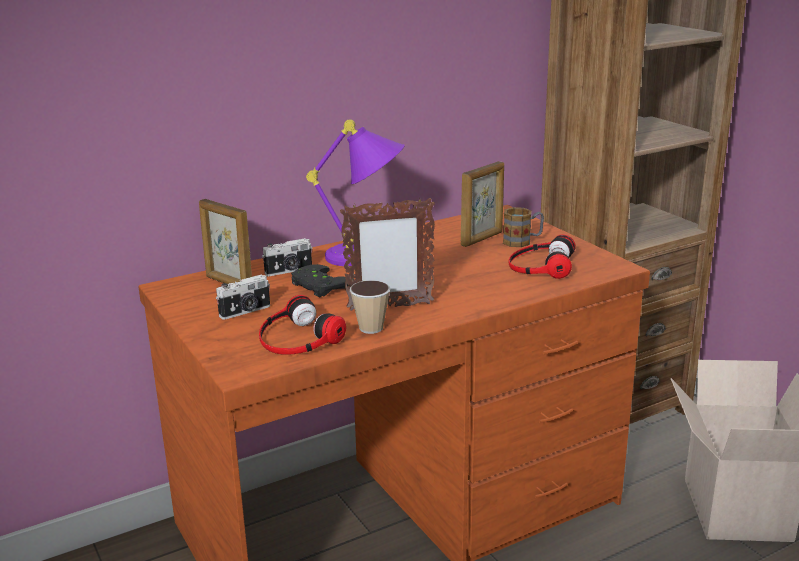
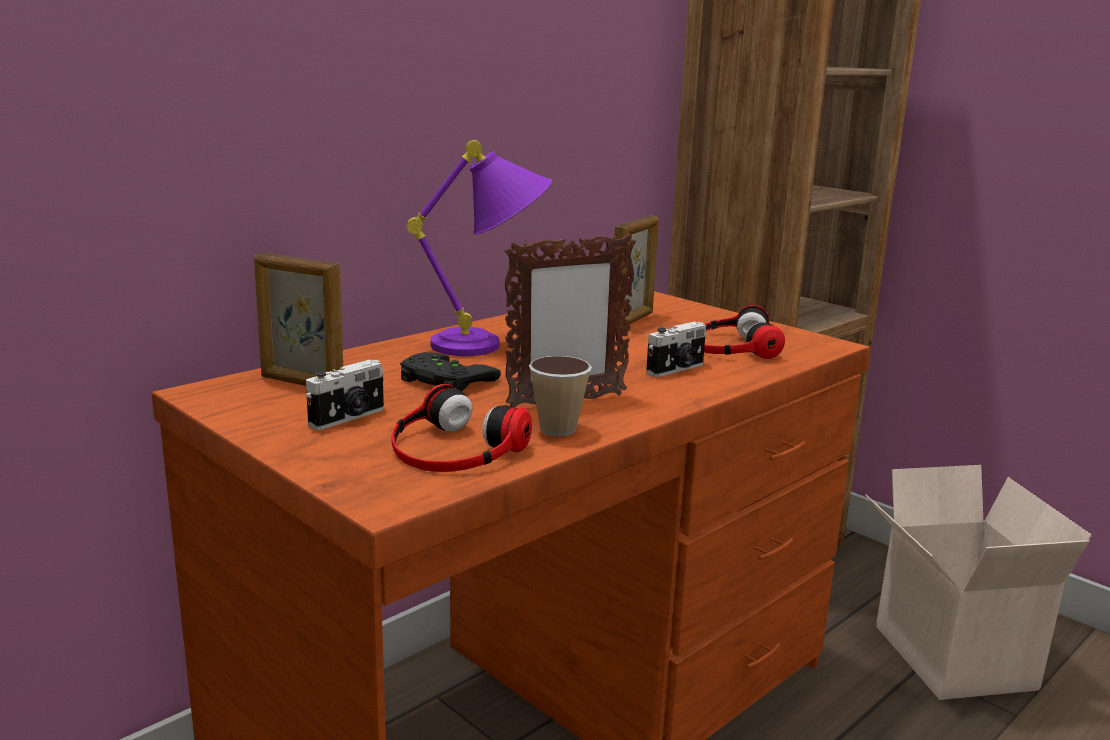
camera: 15 degrees left, 5 degrees down
camera [262,238,313,276] -> camera moved to [646,321,706,377]
mug [503,207,544,247] -> none

